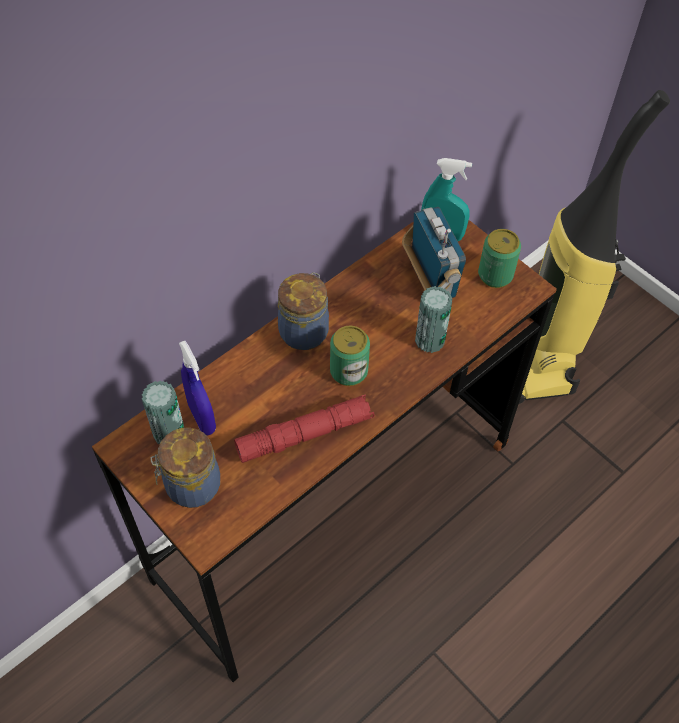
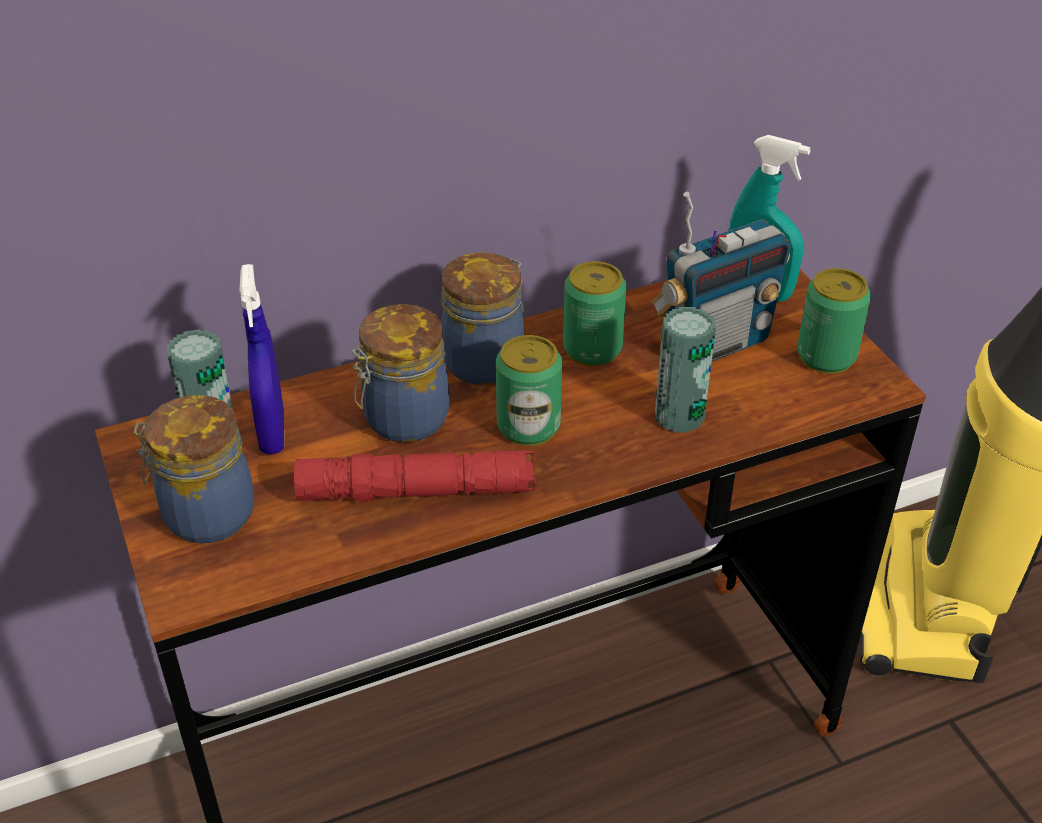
camera: 20 degrees right, 15 degrees down
radio [402,207,466,298] -> radio turned 60 degrees clockwise [652,192,792,361]
none -> jar [351,304,449,442]
none -> can [563,261,627,366]

